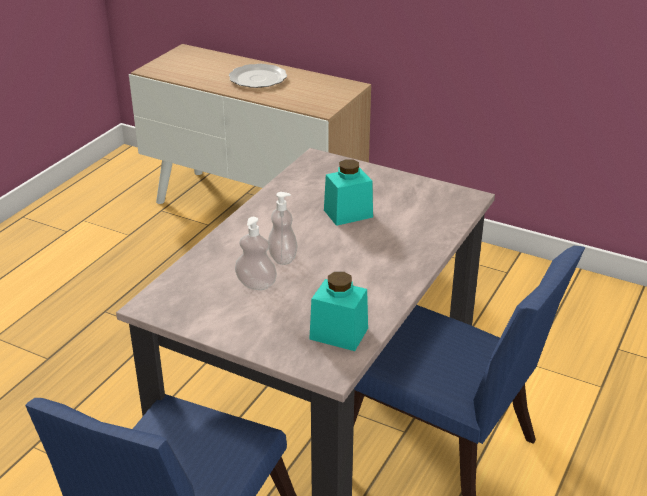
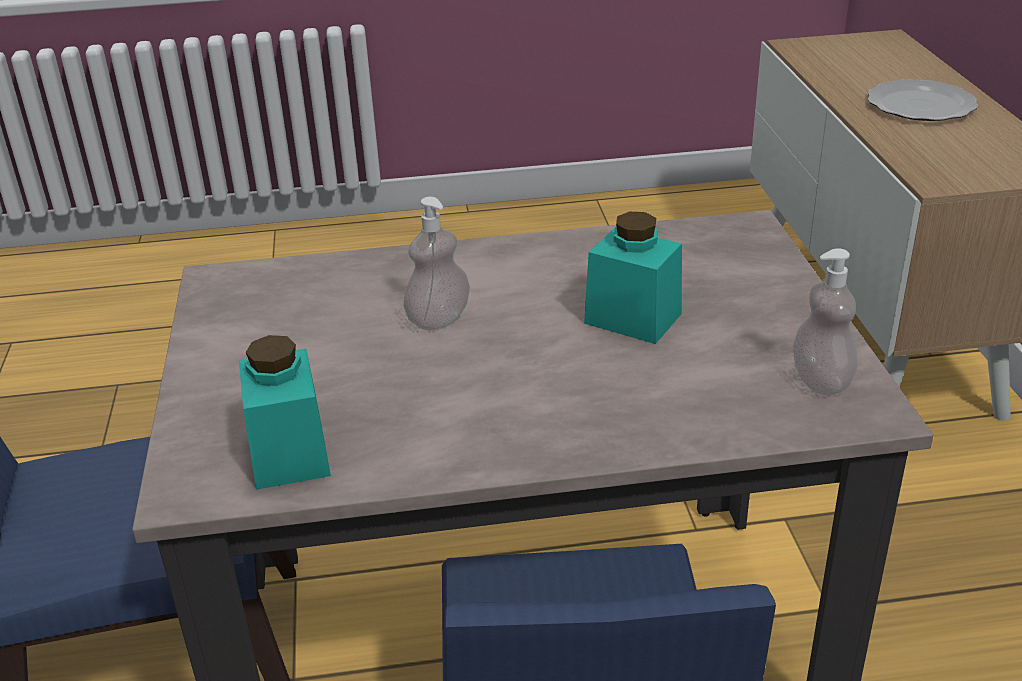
camera: 55 degrees right, 0 degrees up
soap dispenser [235,217,277,290] -> soap dispenser moved to [793,248,858,395]

